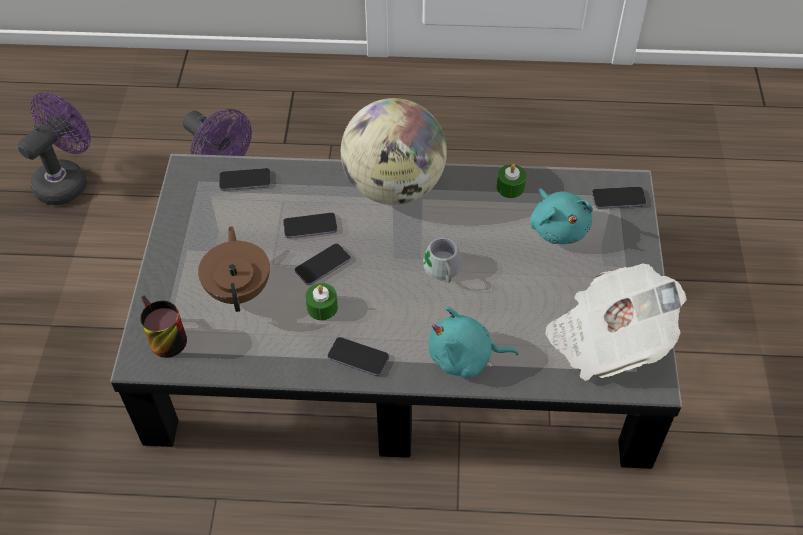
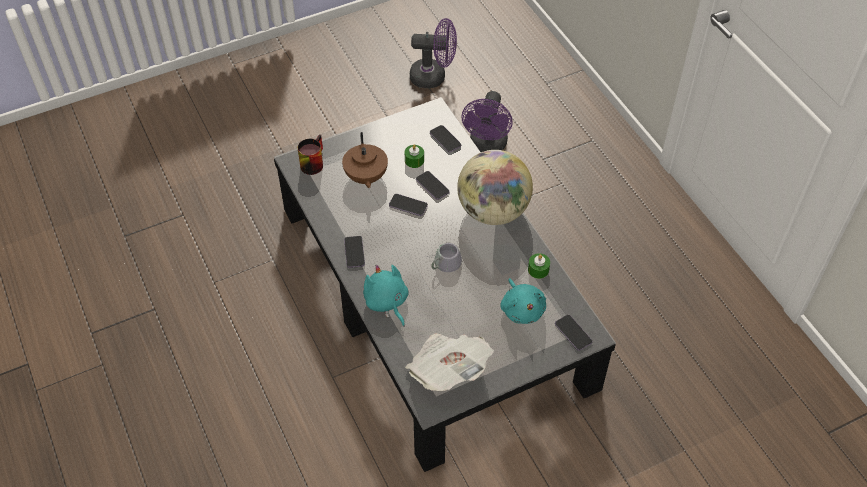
camera: 60 degrees right, 0 degrees up
brown teapot [198,226,270,312] -> brown teapot turned 120 degrees clockwise [342,132,388,188]
green candle [305,283,338,320] -> green candle moved to [405,144,424,168]
turquoise plush toy [530,188,593,244] -> turquoise plush toy turned 60 degrees counterclockwise [500,278,546,324]

